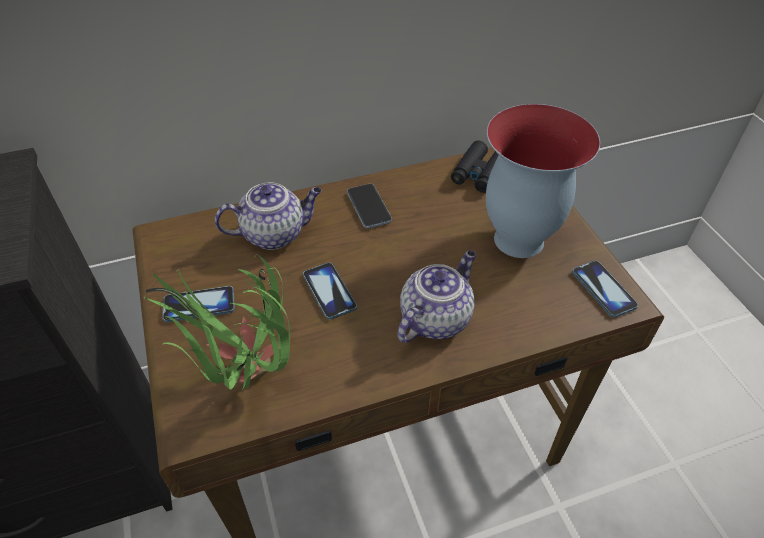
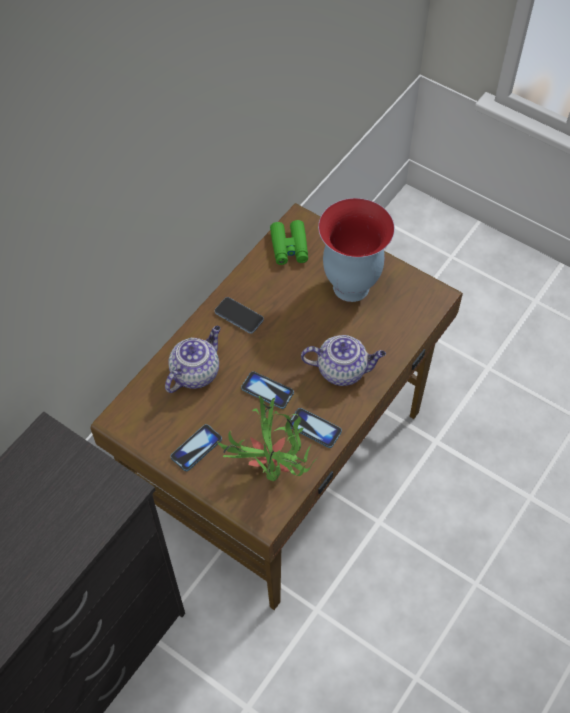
camera: 35 degrees left, 10 degrees up
teapot [397,250,476,343] -> teapot turned 90 degrees clockwise [301,335,386,386]
black binoculars [451,140,499,193] -> green binoculars [270,220,308,265]
phone [572,261,638,317] -> phone moved to [290,408,342,448]

